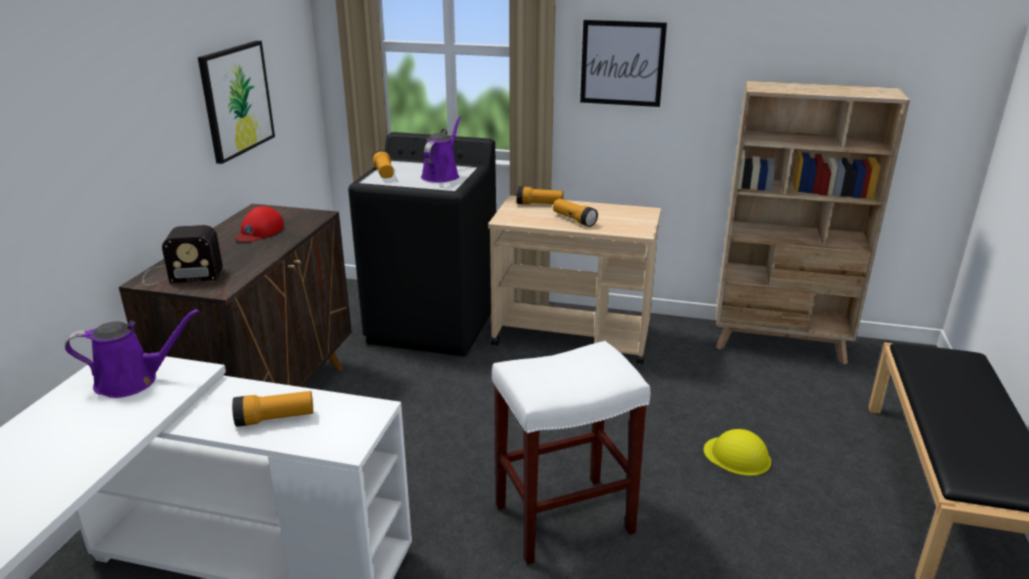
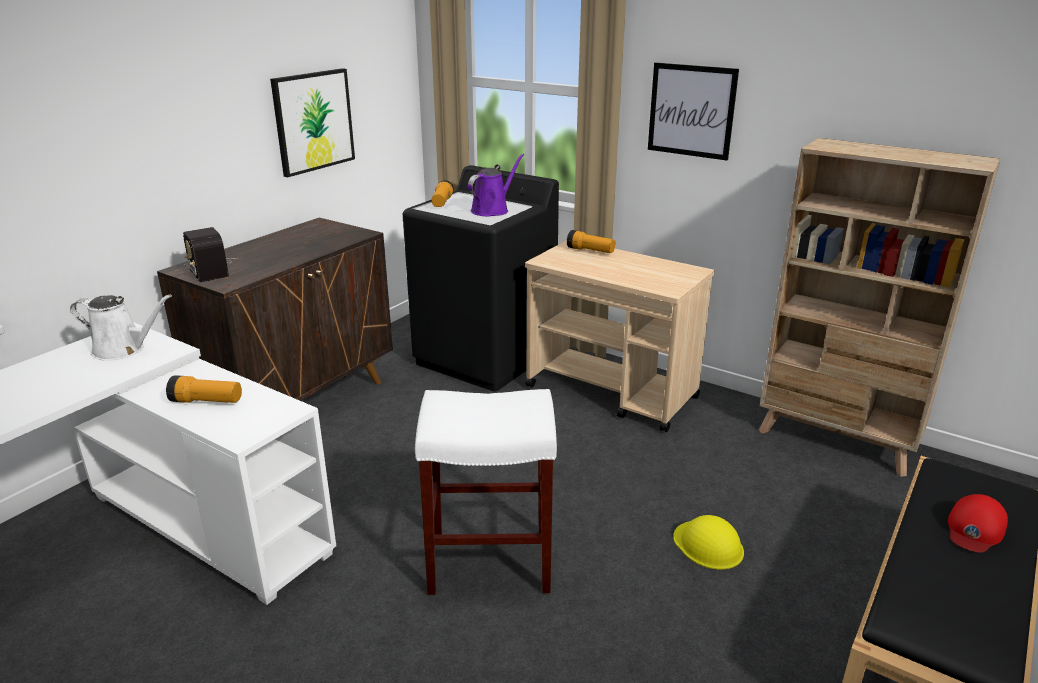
camera: 20 degrees right, 0 degrees up
purple watering can [65,309,199,398] -> white watering can [70,294,172,361]
radio [143,225,223,285] -> radio turned 45 degrees clockwise [183,227,237,282]
red cap [236,206,284,242] -> red cap moved to [948,494,1008,553]
flashlight [553,199,598,227] -> none

